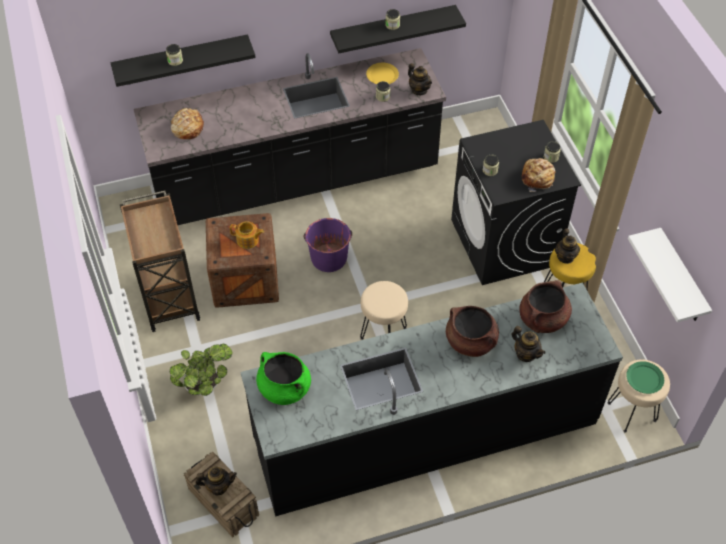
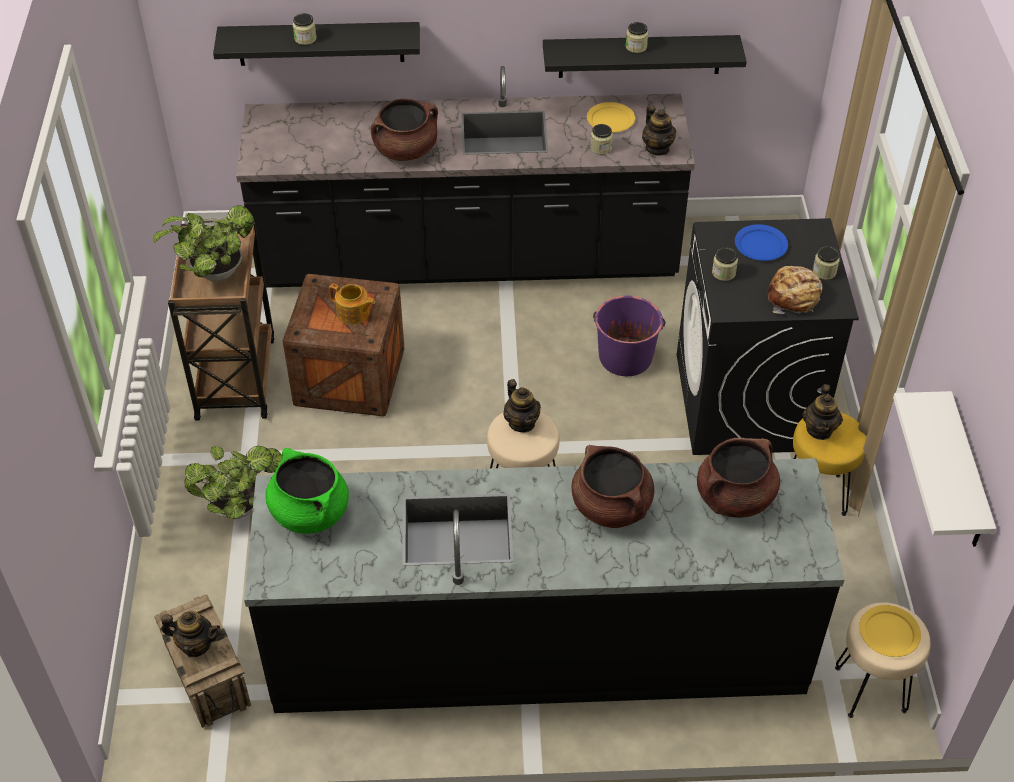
camera: 15 degrees right, 5 degrees down
bread [171,108,204,139] -> none
purple bucket [304,218,352,272] -> purple bucket moved to [593,296,665,376]
teapot [512,326,546,362] -> teapot moved to [503,379,541,432]
green plate [626,361,664,394] -> yellow plate [859,605,921,657]
none -> potted plant [153,205,254,282]
none -> brown cooking pot [371,98,438,161]
none -> blue plate [735,224,788,261]

